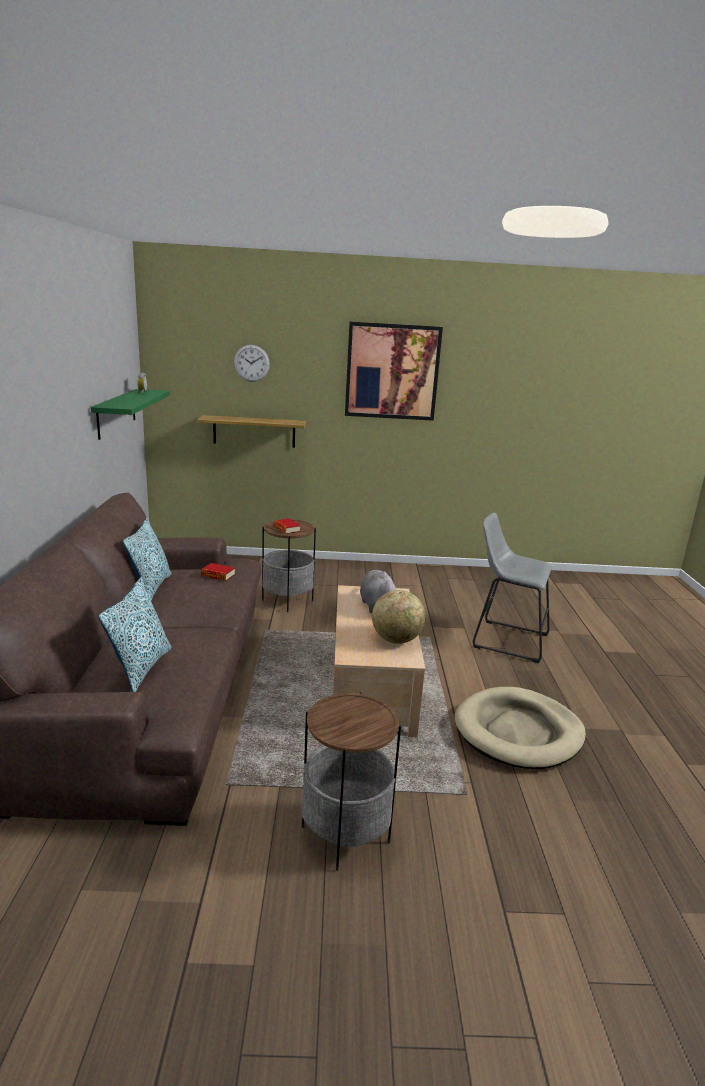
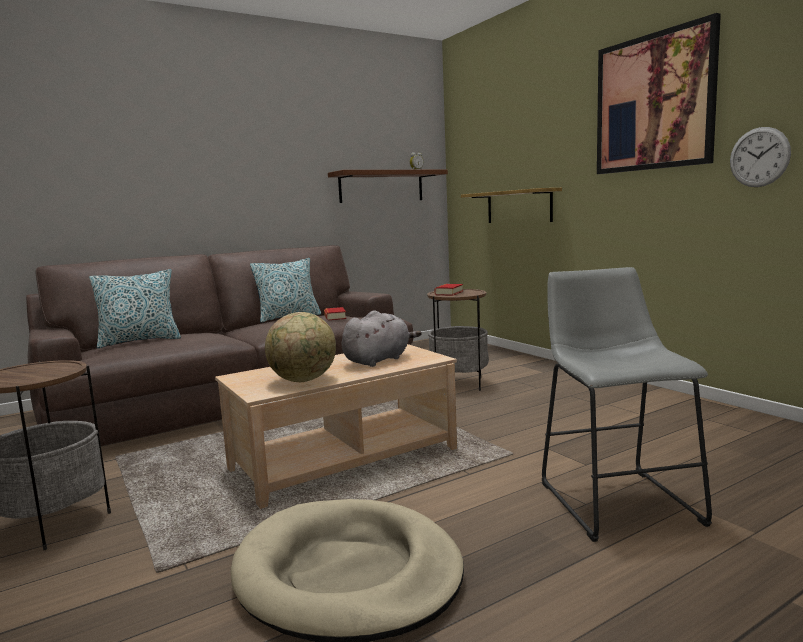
camera: 60 degrees right, 10 degrees down
green shelf [91,389,170,440] -> brown shelf [328,170,448,203]
wall clock [234,345,270,382] -> wall clock moved to [730,127,791,187]

